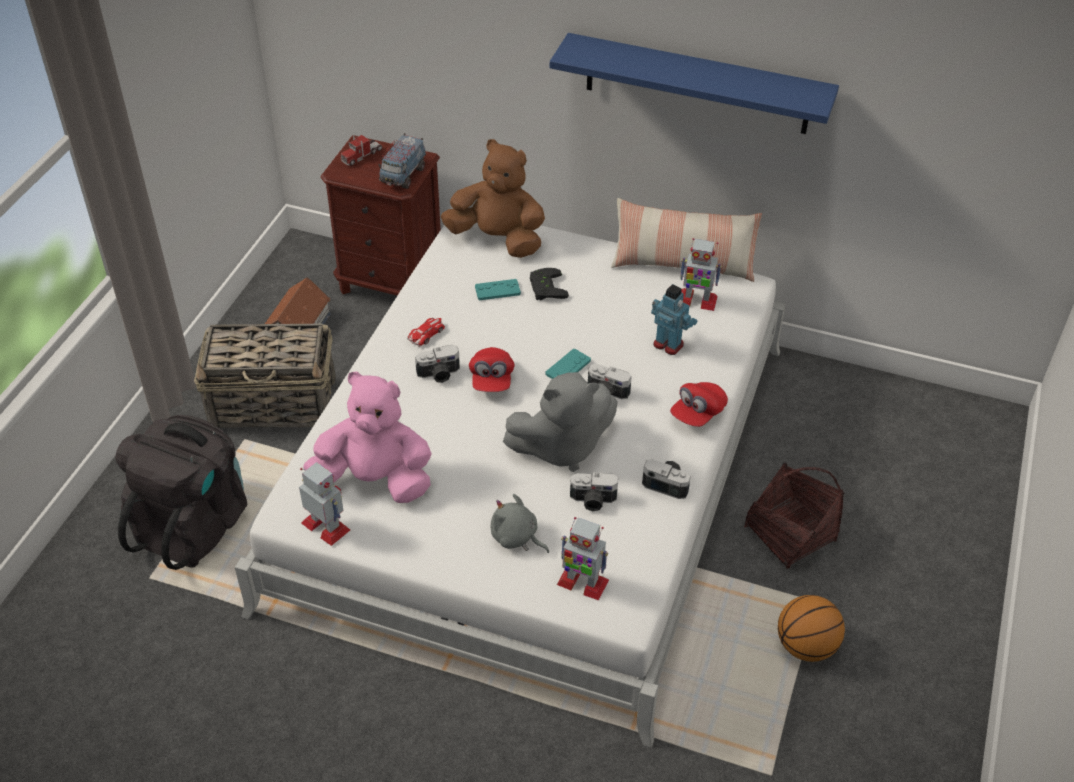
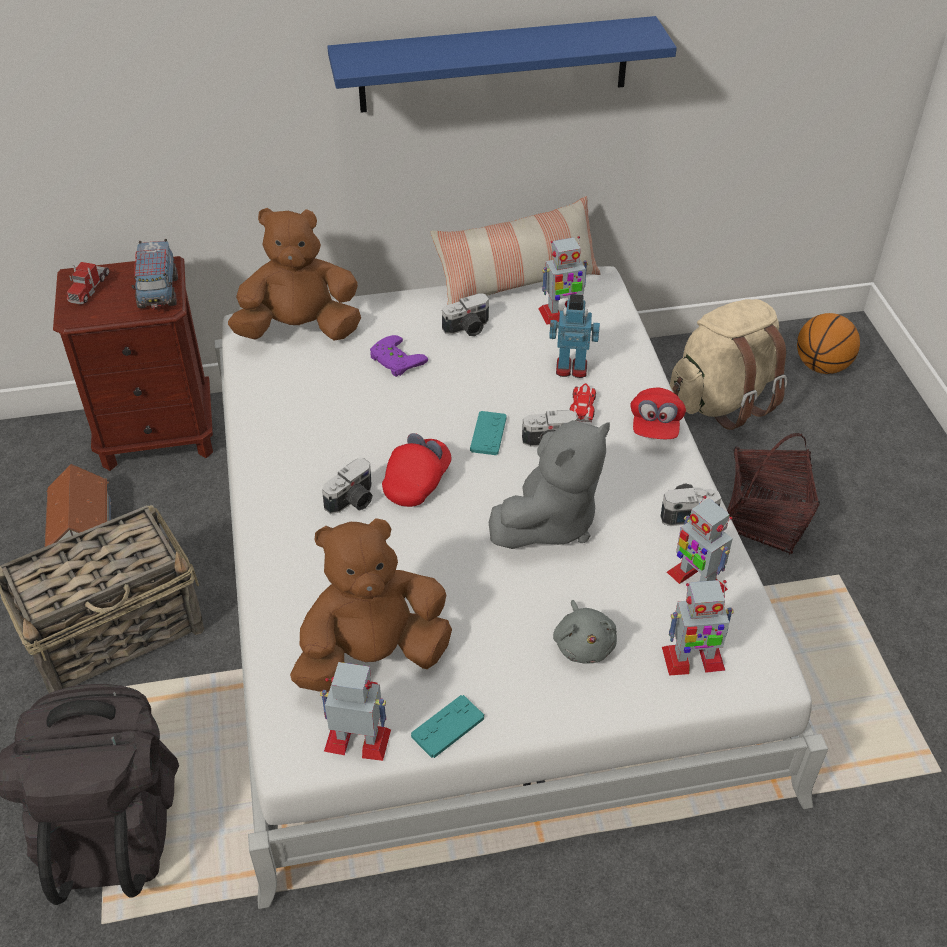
camera: 30 degrees left, 0 degrees up
pink plush toy [303,372,432,503] -> brown plush toy [290,518,452,692]
toy car [407,317,445,347] -> toy car moved to [570,383,596,422]
red cap [469,347,515,392] -> red cap turned 120 degrees counterclockwise [382,433,451,507]
turquoise game controller [475,279,521,300] -> turquoise game controller moved to [411,695,484,758]
grey plush toy [491,494,549,553] -> grey plush toy turned 105 degrees counterclockwise [553,600,617,664]
black game controller [530,268,569,301] -> purple game controller [370,335,428,377]
camera [570,472,618,511] -> camera moved to [442,293,489,336]
basketball [778,595,845,662] -> basketball moved to [797,313,860,374]
none -> toy robot [667,496,733,593]
none -> beige backpack [670,299,787,430]

